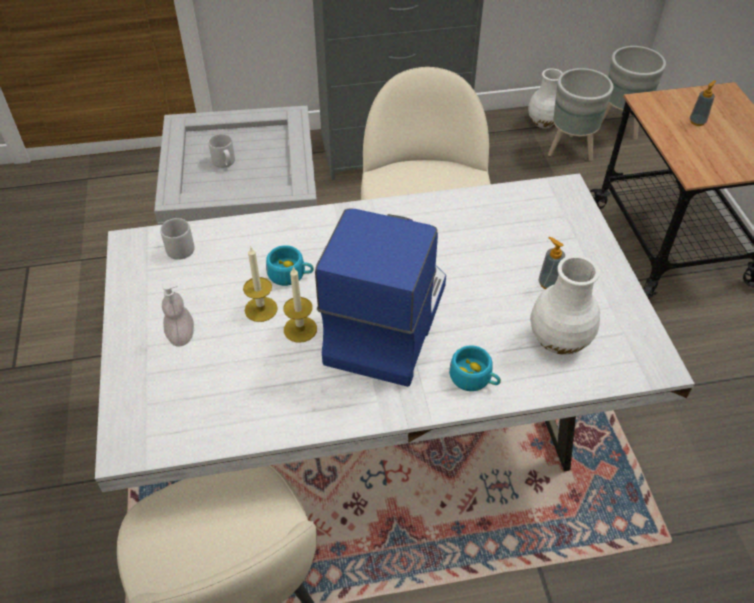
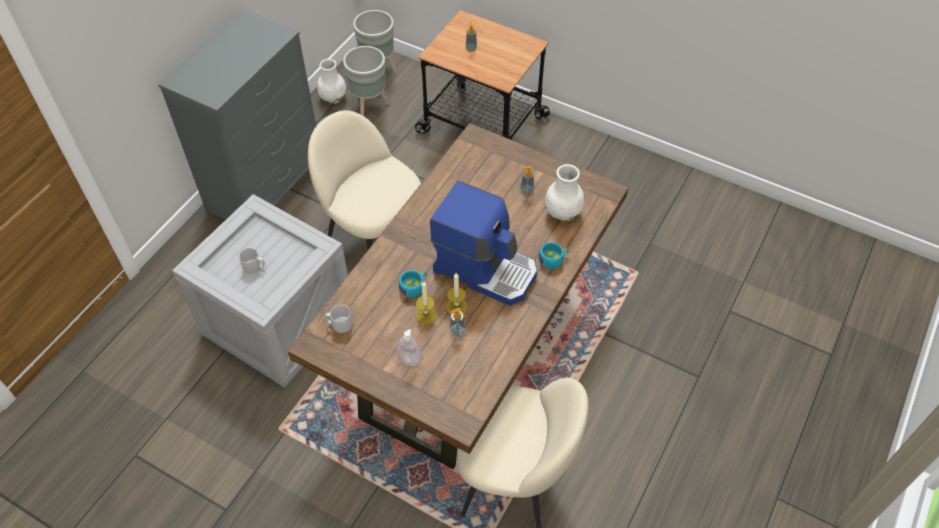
camera: 50 degrees left, 5 degrees up
white dining table [95,173,695,492] -> brown dining table [287,123,629,469]
coffee machine [315,209,446,387] -> coffee machine turned 150 degrees clockwise [430,181,537,306]
none -> soap dispenser [450,308,465,337]

